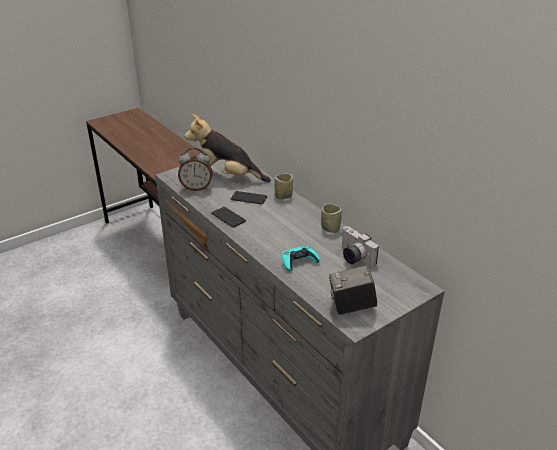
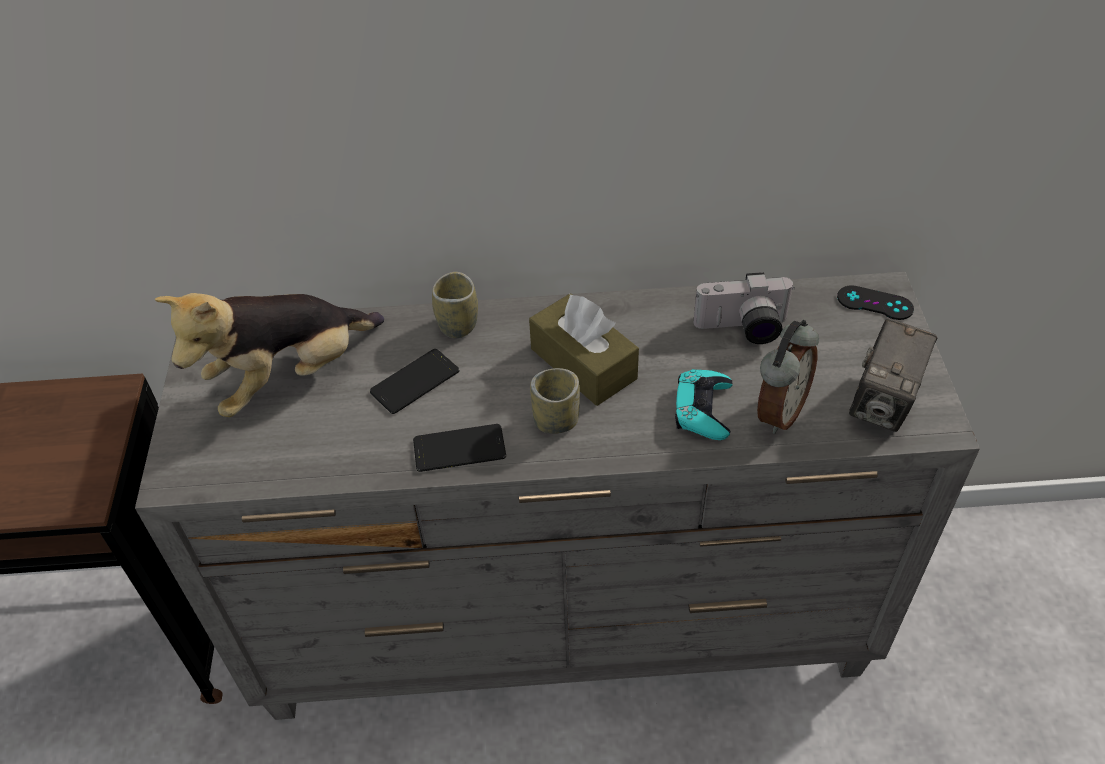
camera: 55 degrees left, 15 degrees up
alarm clock [178,147,212,191] -> alarm clock moved to [757,320,819,434]
cup [321,204,342,233] -> cup moved to [530,368,580,434]
none -> brown tissue box [529,293,639,406]
none -> black game controller [837,285,914,320]

